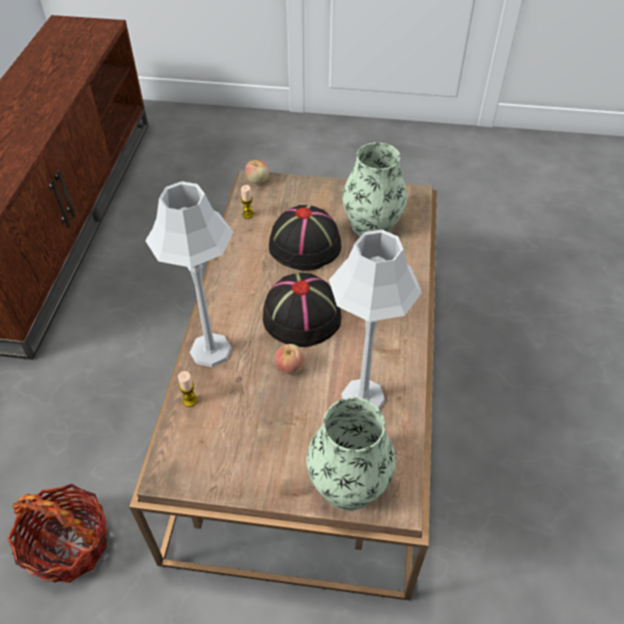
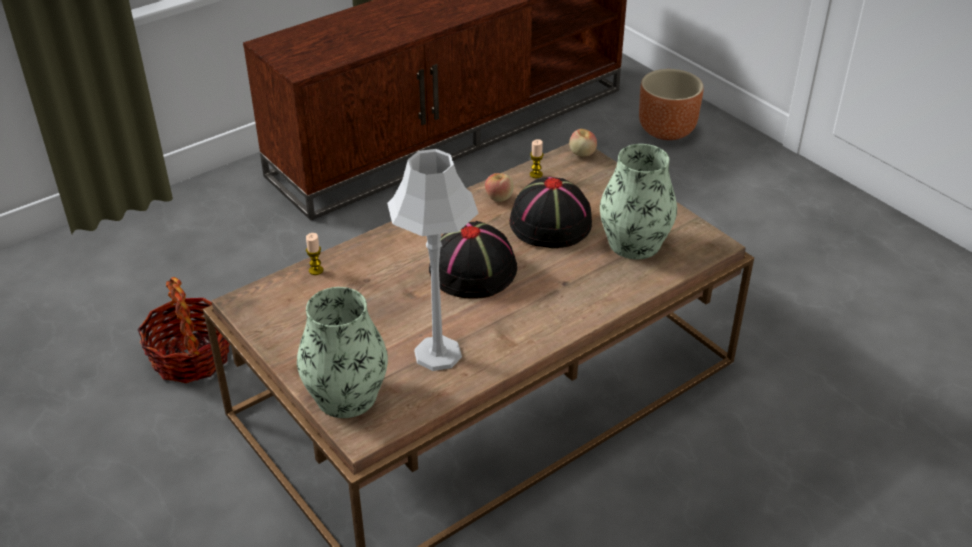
camera: 45 degrees right, 10 degrees down
grey table lamp [145,181,233,367] -> none
apple [275,344,305,375] -> apple moved to [485,173,514,202]
none -> brown planter [639,69,704,140]

